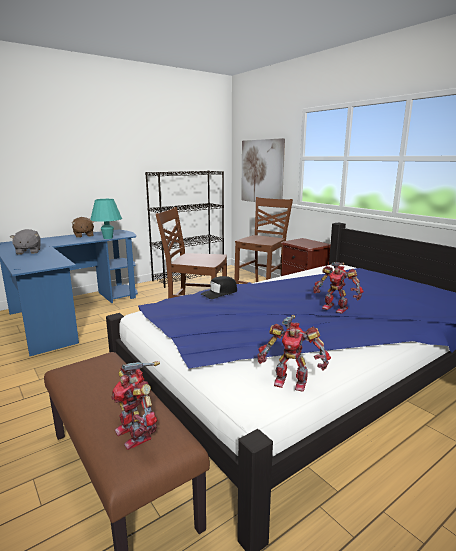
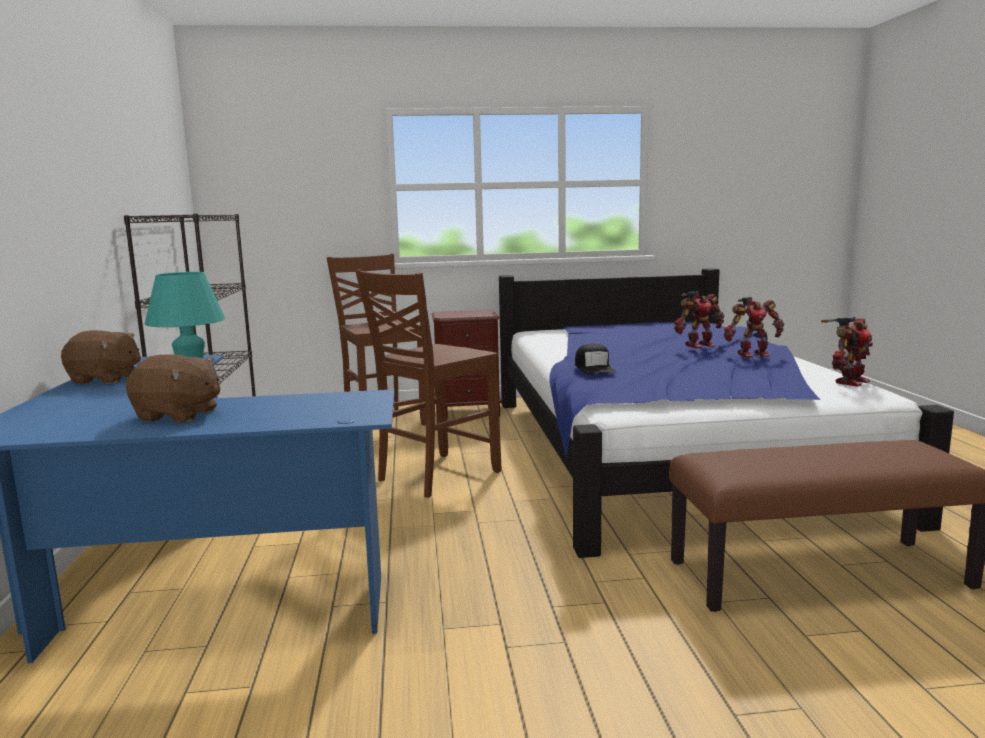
camera: 60 degrees left, 5 degrees down
grey plush toy [10,229,41,255] -> brown plush toy [126,354,220,422]
toy robot [112,362,160,450] -> toy robot moved to [724,297,784,358]
picture [241,138,285,202] -> none

